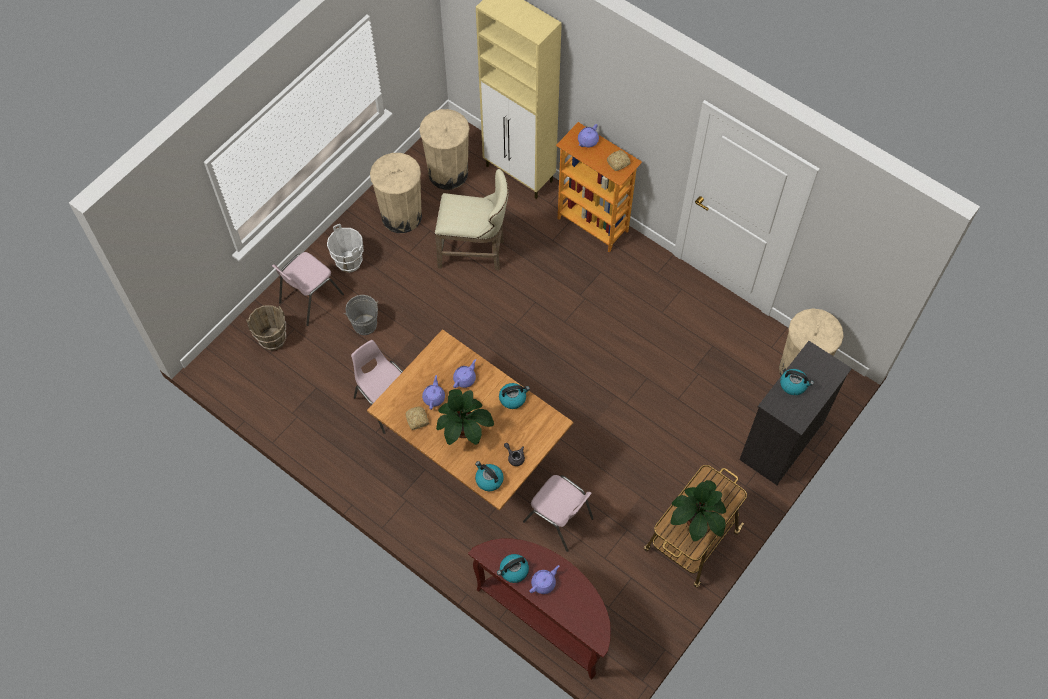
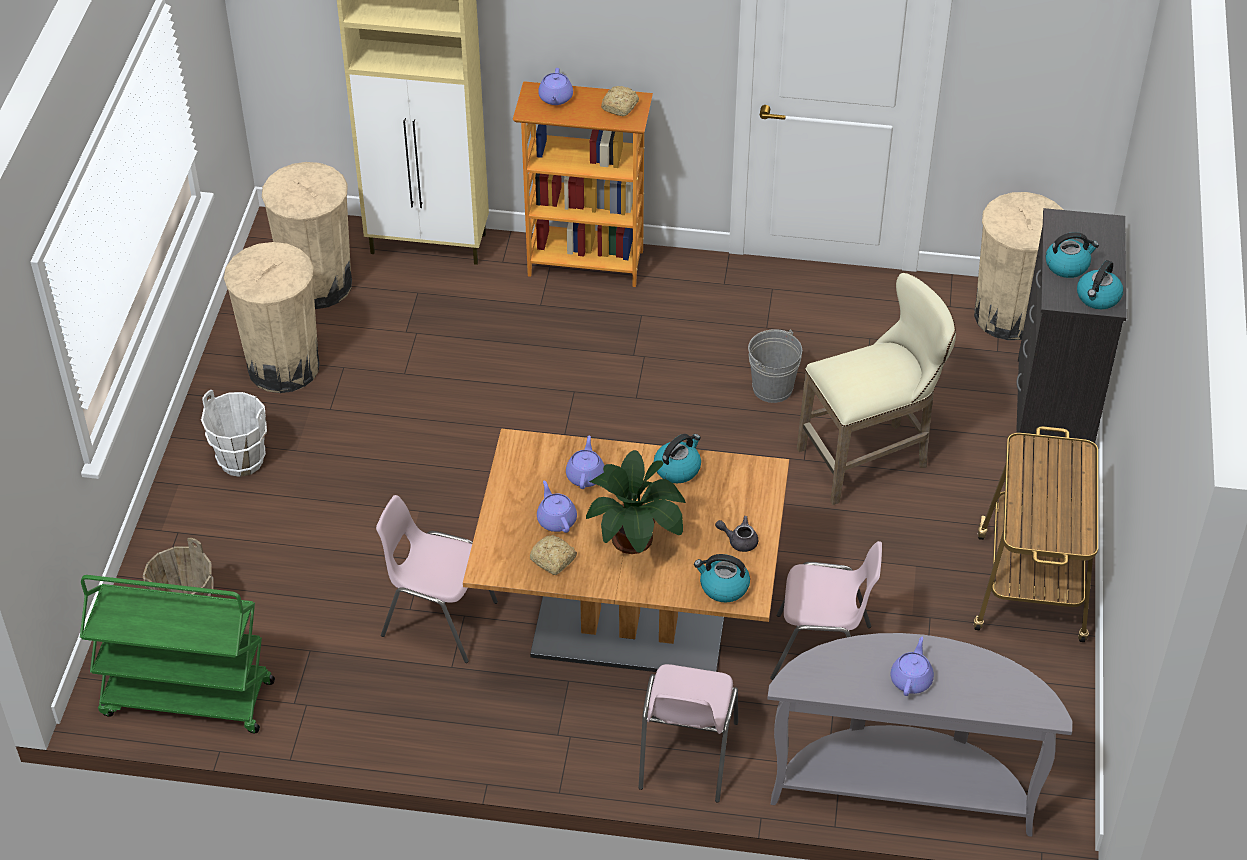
camera: 30 degrees left, 15 degrees down
pink chair [272,252,344,326] -> pink chair moved to [639,664,738,802]
grey bucket [344,295,378,335] -> grey bucket moved to [748,329,802,403]
beige stool [435,169,509,271] -> beige stool moved to [797,273,956,505]
brown console table [468,539,611,679] -> grey console table [767,633,1072,837]
kettle [497,554,529,583] -> kettle moved to [1077,260,1123,309]
potted plant [670,480,726,541] -> none
none -> green cart [80,575,275,733]

